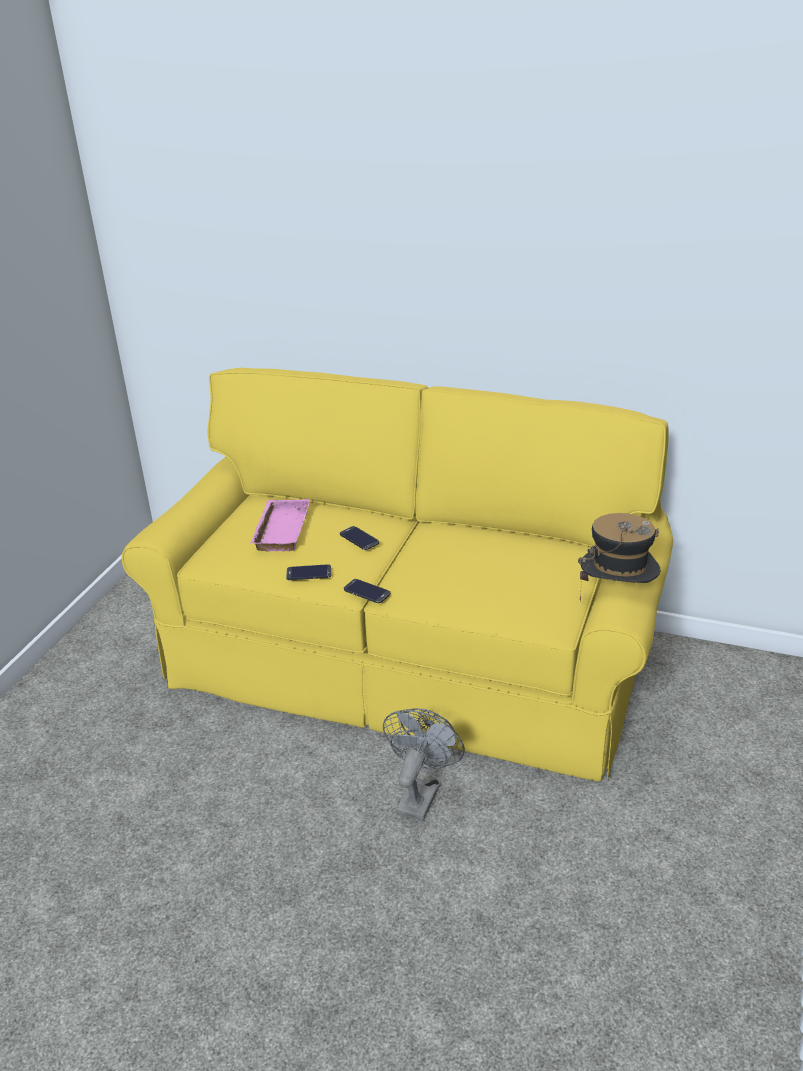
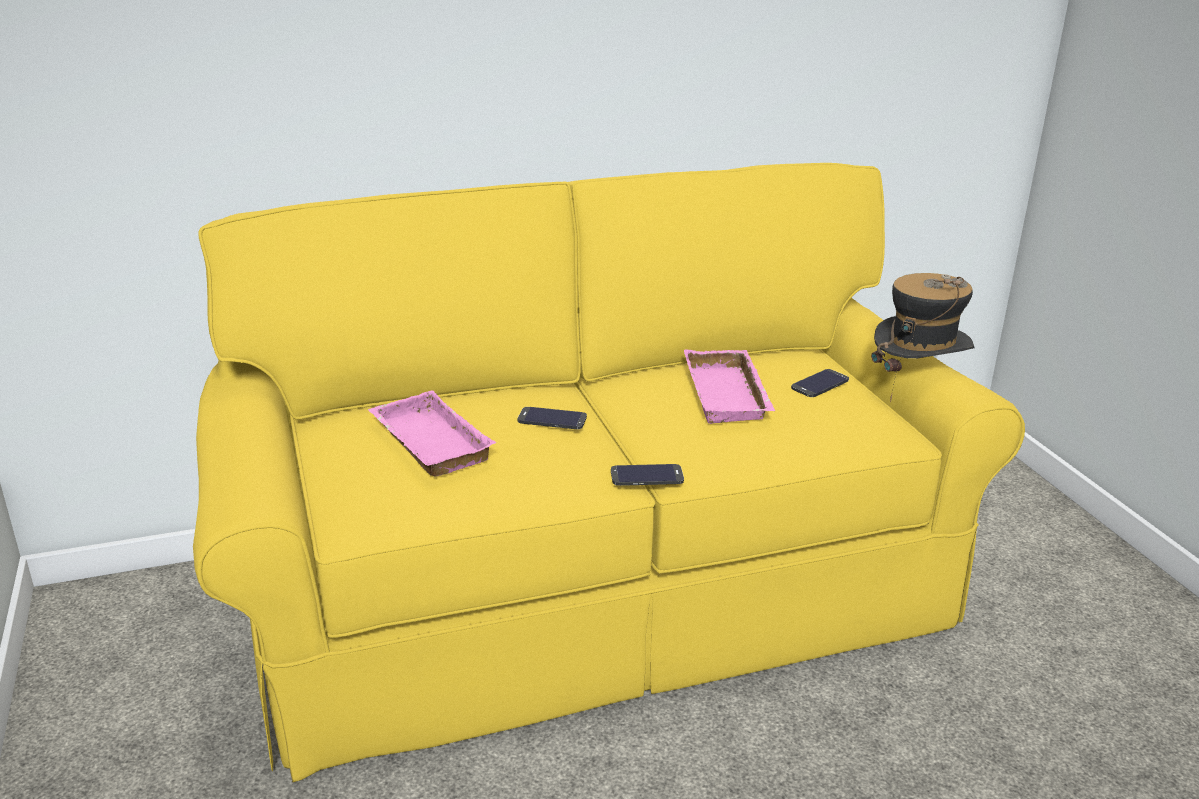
camera: 40 degrees left, 5 degrees down
phone [286,564,331,580] -> phone moved to [791,369,849,397]
grey fan [383,708,465,821] -> none
none -> pink tray [684,350,776,424]

